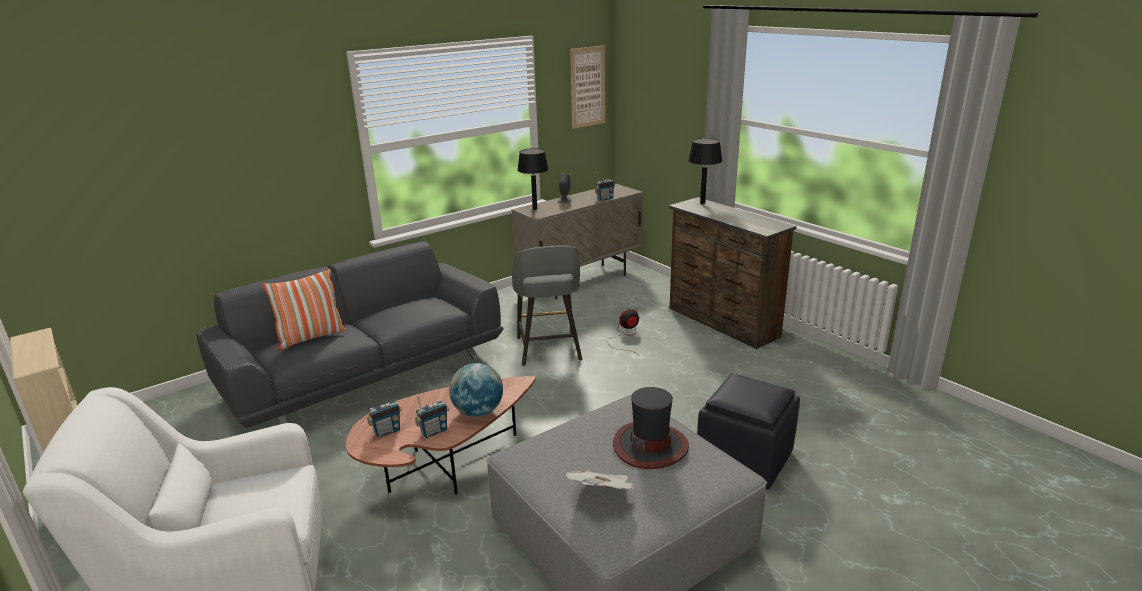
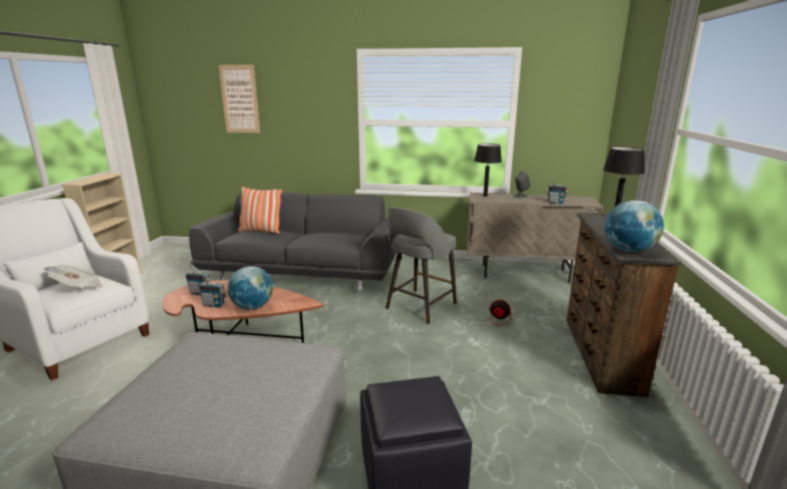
camera: 45 degrees right, 5 degrees down
newspaper [566,471,634,489] -> newspaper moved to [43,266,103,288]
picture [570,46,605,129] -> picture moved to [219,65,260,133]
hat [613,387,689,469] -> none
none -> globe [605,200,664,253]

